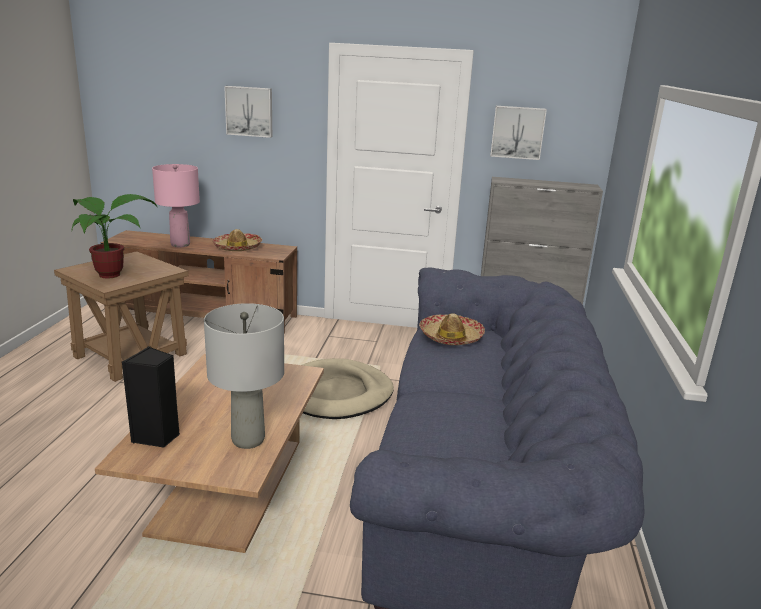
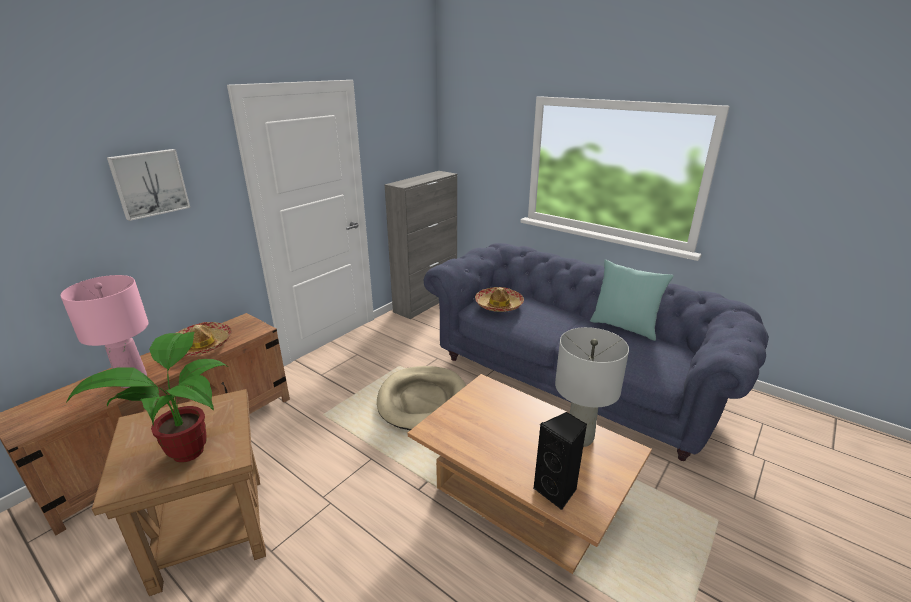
camera: 60 degrees left, 5 degrees up
picture [490,106,547,160] -> none
none -> turquoise pillow [590,259,674,341]

